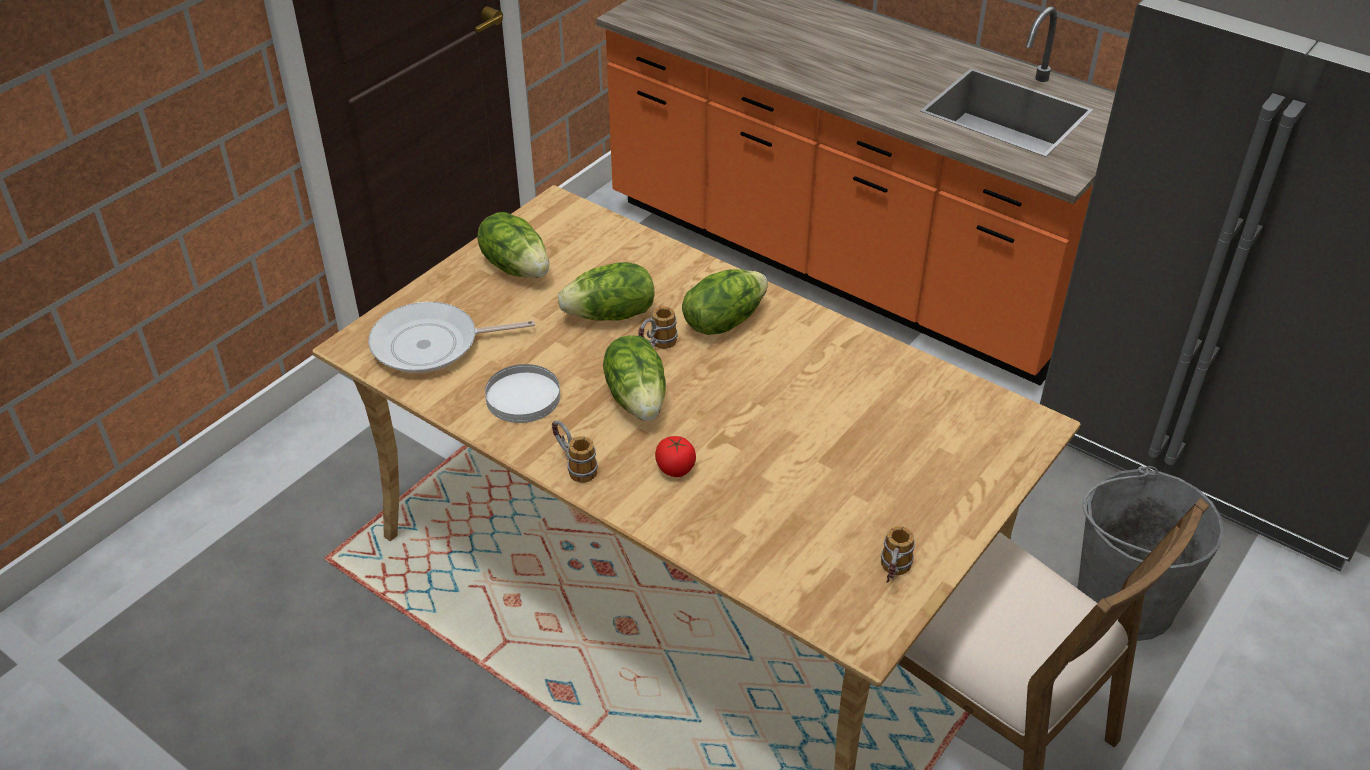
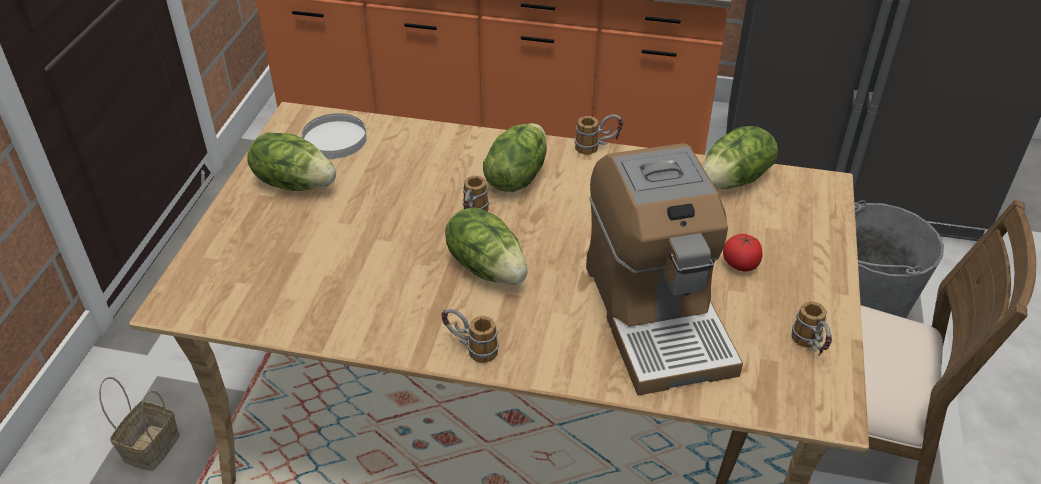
camera: 25 degrees left, 0 degrees up
frying pan [368,302,535,373] -> none
white plate [485,364,560,423] -> white plate moved to [302,113,367,159]
lettuce [558,262,655,321] -> lettuce moved to [702,126,778,189]
tomato [655,436,696,477] -> tomato moved to [723,234,763,272]
none -> basket [99,377,180,471]
none -> mug [575,114,623,155]
none -> coffee machine [586,143,743,395]

